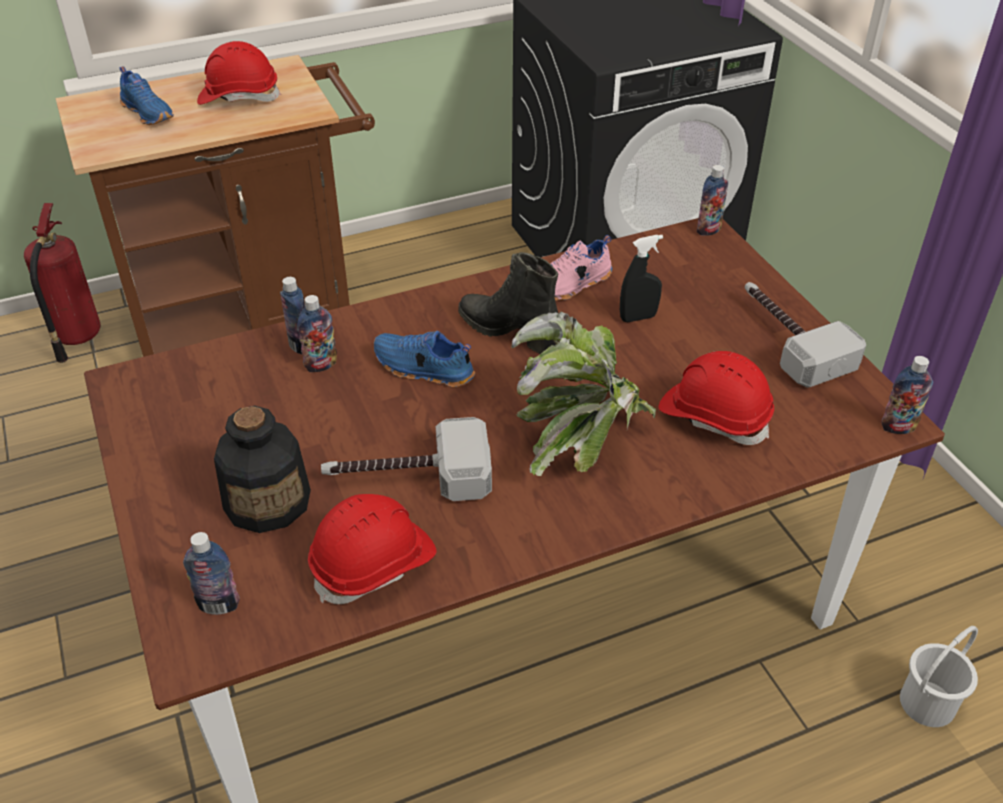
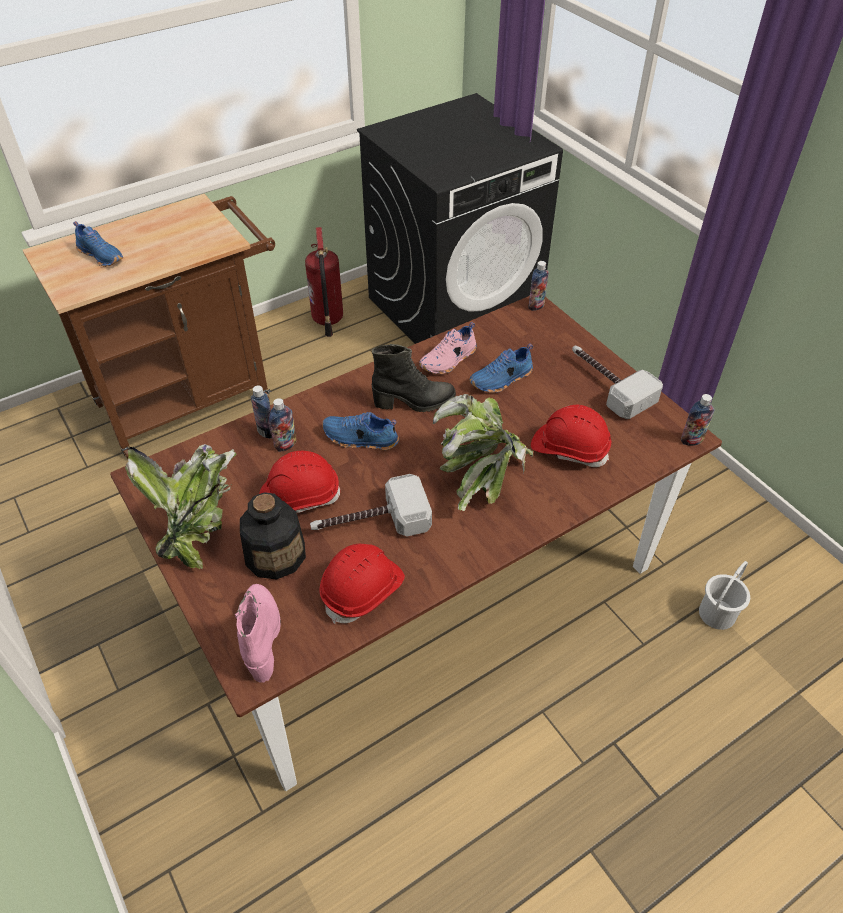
camera: 10 degrees left, 5 degrees up
fire extinguisher [24,203,100,363] -> fire extinguisher moved to [305,227,343,337]
bottle [183,532,240,615] -> pink boot [235,584,281,683]
red hard hat [197,41,281,105] -> red hard hat moved to [259,451,340,513]
black boot [458,252,559,354] -> black boot turned 150 degrees clockwise [372,344,456,412]
black spray bottle [620,235,663,322] -> blue shoe [469,344,533,393]
none -> potted plant [125,444,237,569]

